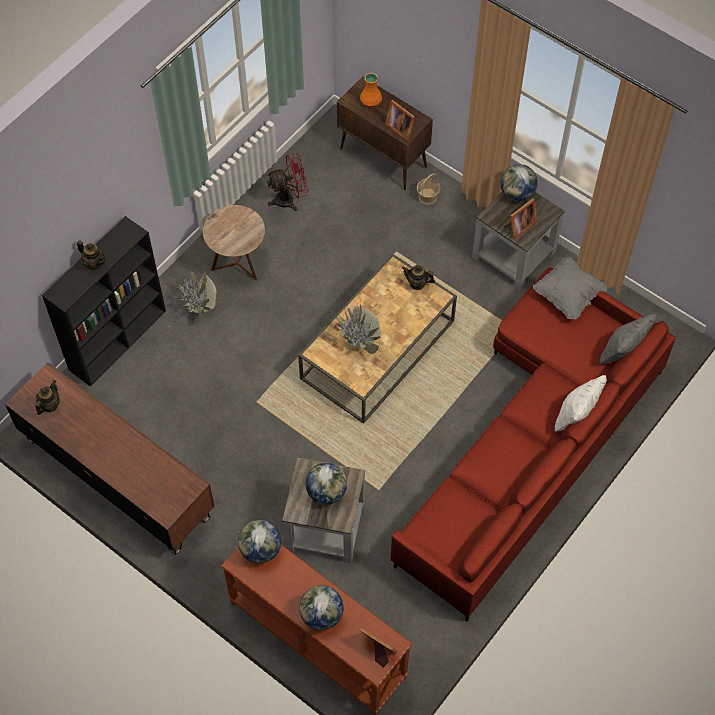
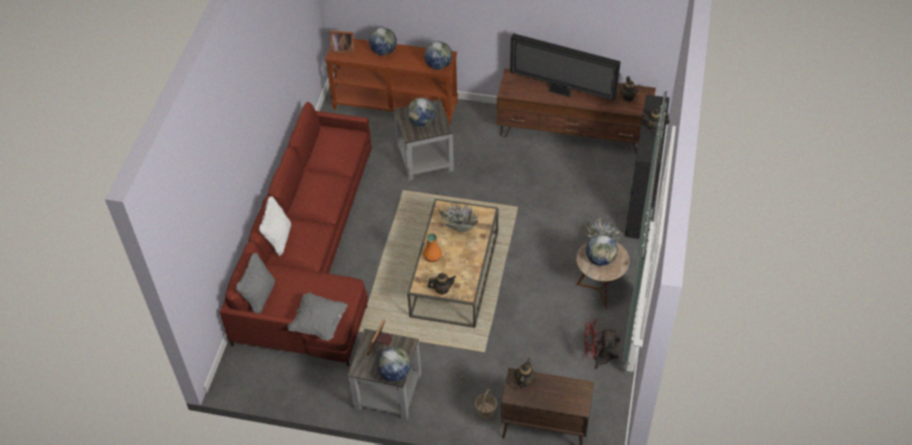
camera: 155 degrees right, 10 degrees down
red fan [267,153,309,211] -> red fan turned 45 degrees clockwise [584,319,620,369]
orange vase [360,73,382,108] -> orange vase moved to [423,233,442,262]
picture frame [385,100,415,141] -> teapot [514,358,536,390]
none -> television [510,33,621,100]
none -> globe [586,234,618,266]

